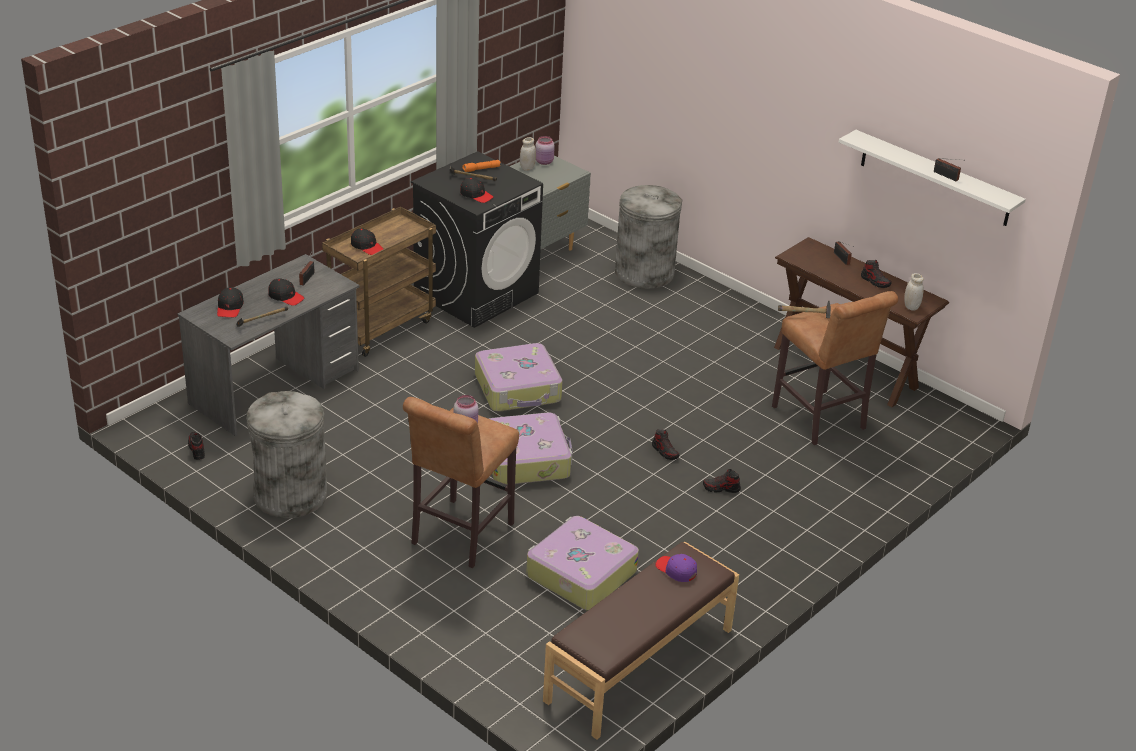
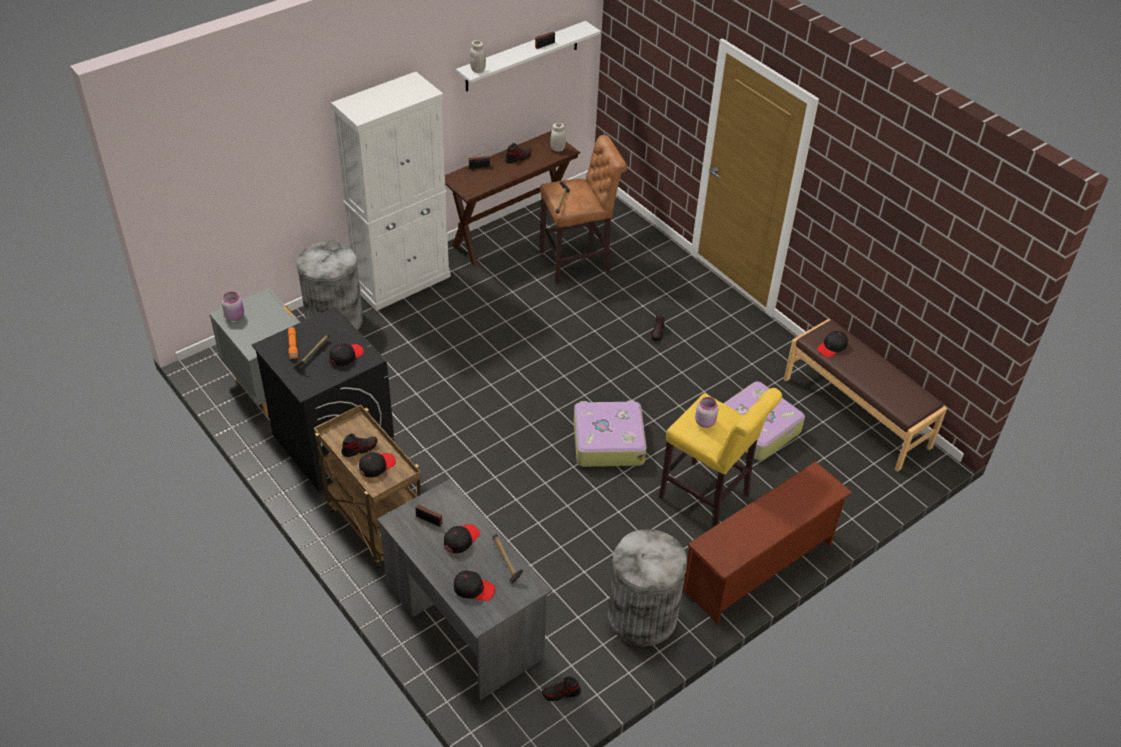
camera: 80 degrees left, 10 degrees up
brown stool [403,397,519,568] -> yellow stool [659,388,782,527]
suitcase [475,343,562,412] -> none
white jar [520,137,536,171] -> white jar moved to [470,40,486,73]
shoe [652,429,679,460] -> shoe moved to [341,433,377,457]
purple cap [655,554,697,582] -> black cap [817,331,848,357]
none -> white cabinet [331,72,451,311]
none -> brown shoe rack [682,461,852,624]

